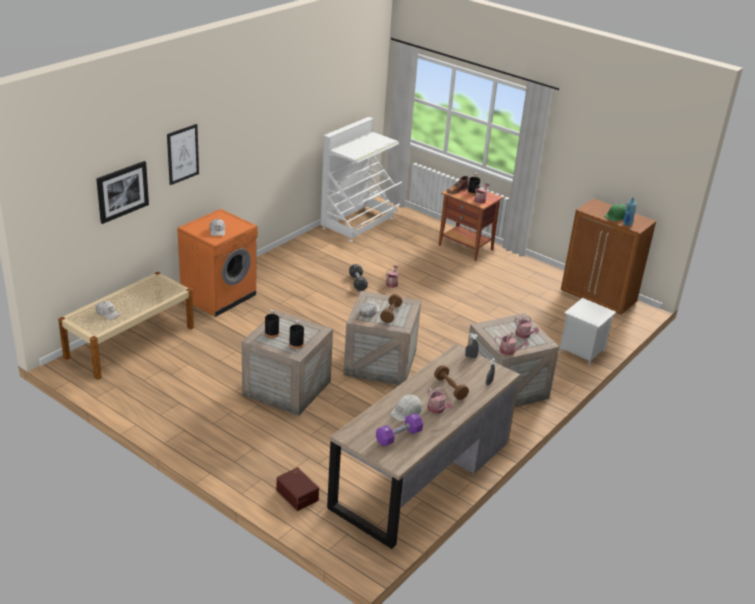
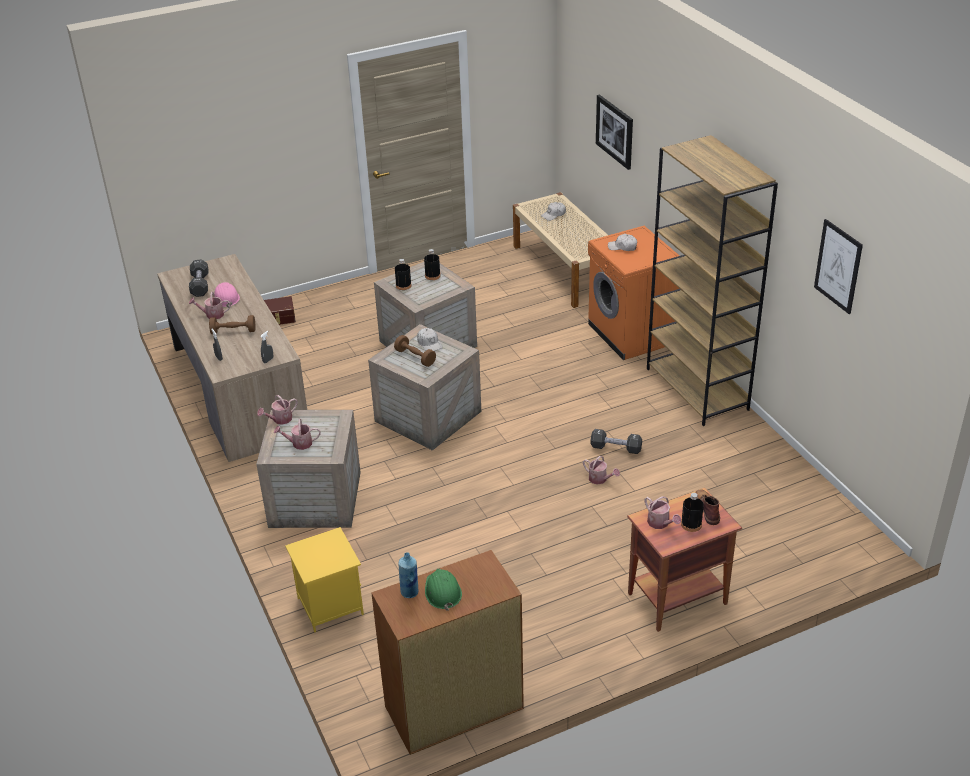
camera: 120 degrees right, 5 degrees up
picture [167,124,199,185] -> picture moved to [814,219,863,314]
white shoe rack [320,117,402,241] -> none
purple dumbbell [376,413,423,446] -> black dumbbell [189,260,209,297]
white hard hat [390,395,423,422] -> pink hard hat [214,282,240,308]
grey nightstand [559,298,616,366] -> yellow nightstand [285,527,364,633]
none -> brown bookcase [647,135,778,426]

